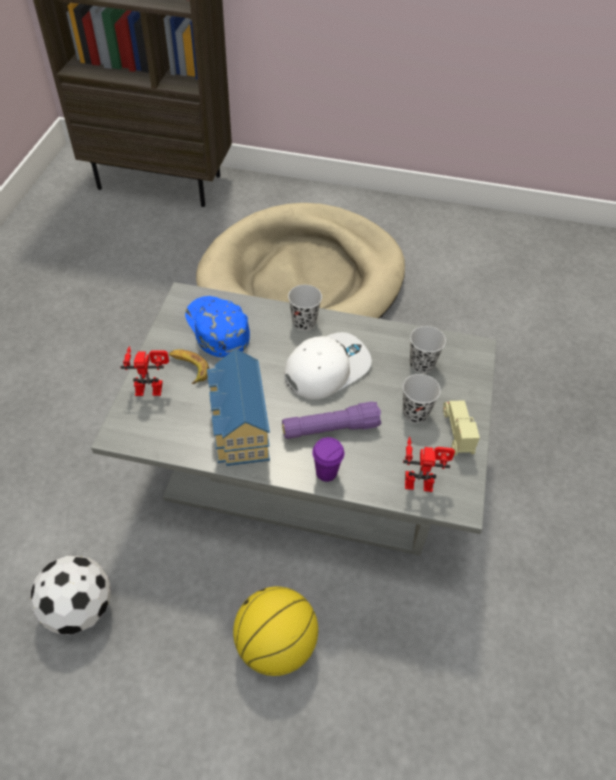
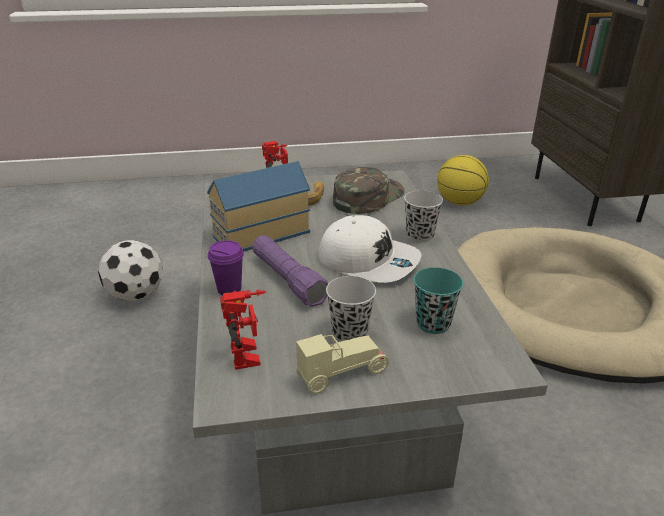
camera: 70 degrees right, 20 degrees down
blue cap [185,296,250,358] -> green cap [333,167,405,214]
basketball [233,586,318,676] -> basketball moved to [437,155,489,205]
black cup [410,326,446,373] -> turquoise cup [414,267,463,334]

